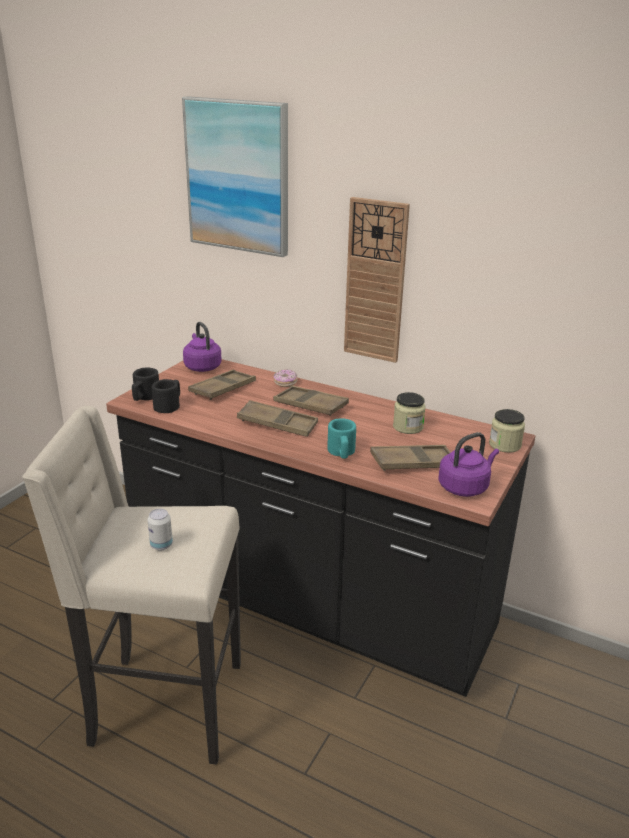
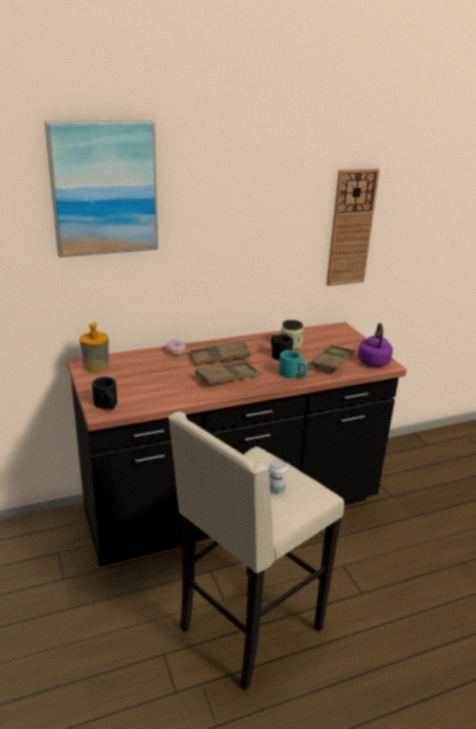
camera: 50 degrees left, 0 degrees up
black mug [152,379,180,413] -> black mug moved to [271,334,293,360]
purple kettle [183,322,222,372] -> soap dispenser [79,323,109,372]
brown tray [188,370,256,400] -> none
wall clock [344,197,410,363] -> wall clock moved to [326,169,380,286]
jar [489,409,525,453] -> none

